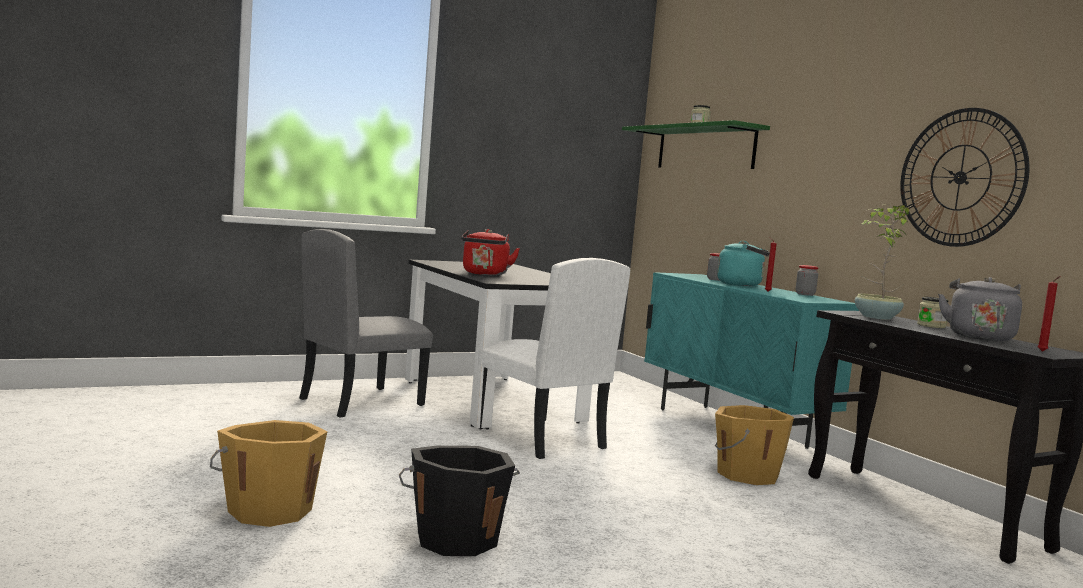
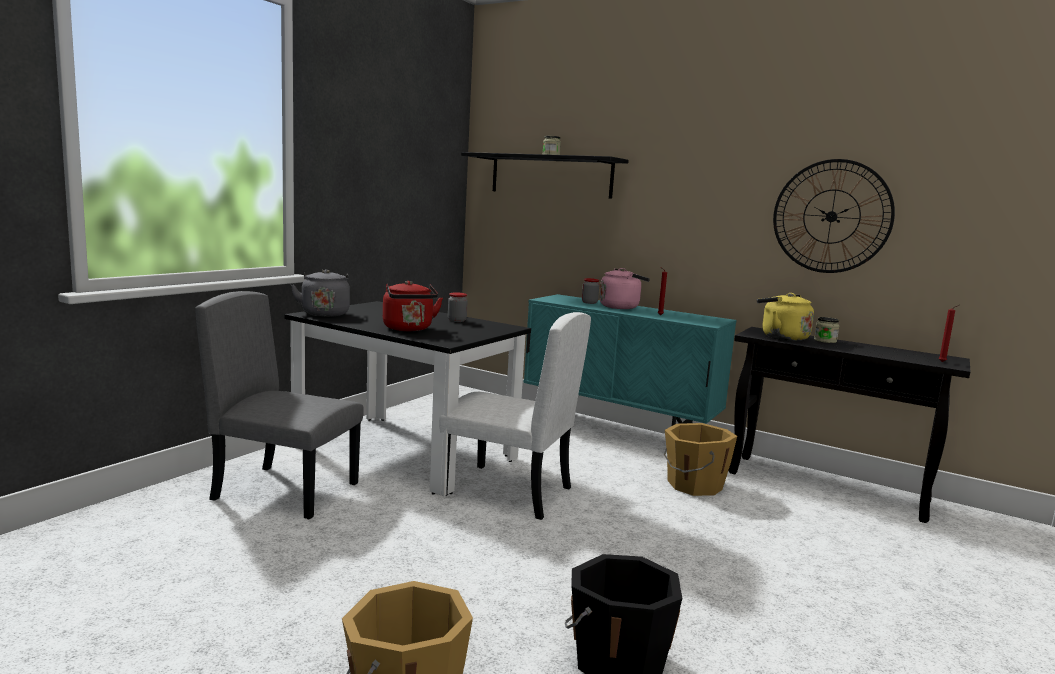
camera: 30 degrees left, 5 degrees up
grey chair [299,229,433,417] -> grey chair turned 90 degrees clockwise [195,291,364,519]
green shelf [622,120,770,169] -> black shelf [461,152,629,199]
turquoise kettle [717,241,770,286] -> pink kettle [600,268,650,309]
jar [796,265,818,296] -> jar moved to [448,292,468,322]
potted plant [855,204,909,320] -> yellow kettle [757,293,814,341]
grey kettle [938,277,1022,341] -> grey kettle moved to [291,269,350,317]

